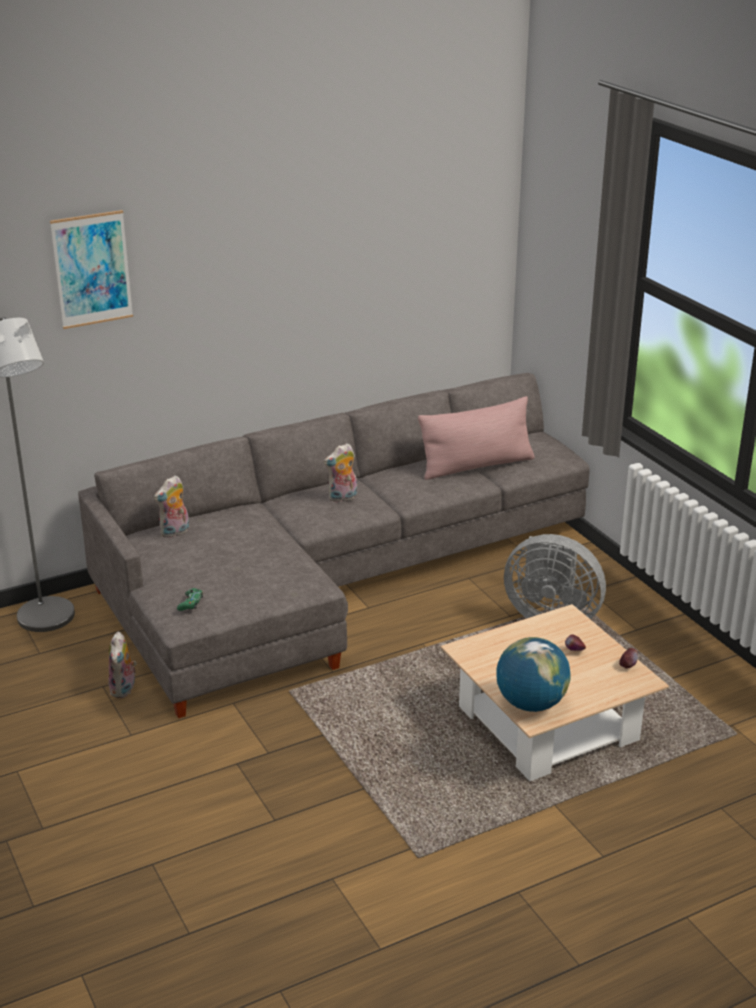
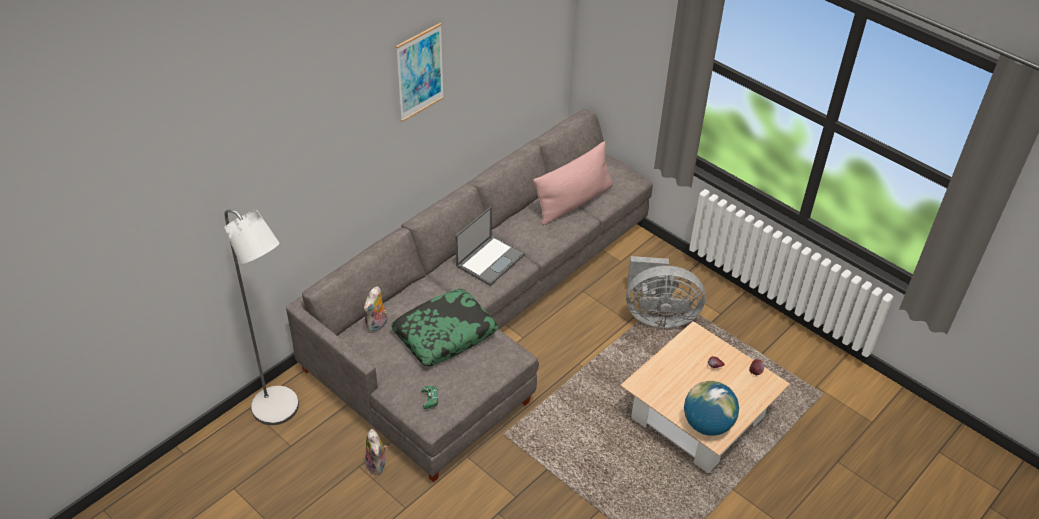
camera: 20 degrees left, 15 degrees up
picture [50,210,133,329] -> picture moved to [396,23,444,122]
plush toy [324,443,357,502] -> laptop [455,206,525,286]
none -> pillow [391,289,498,366]

